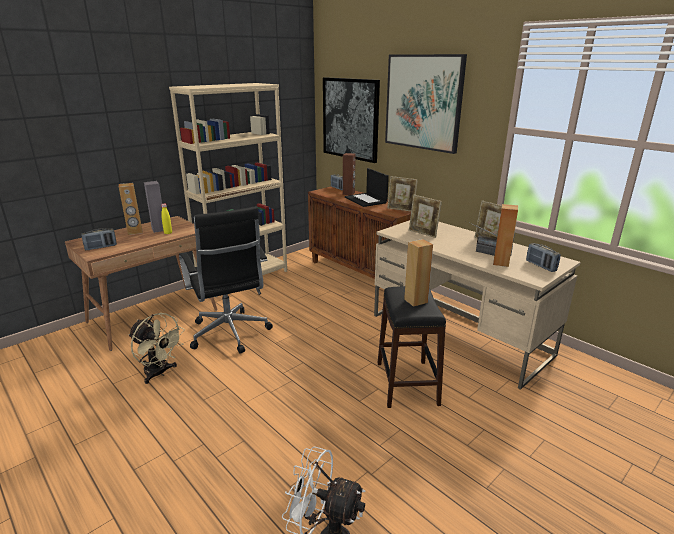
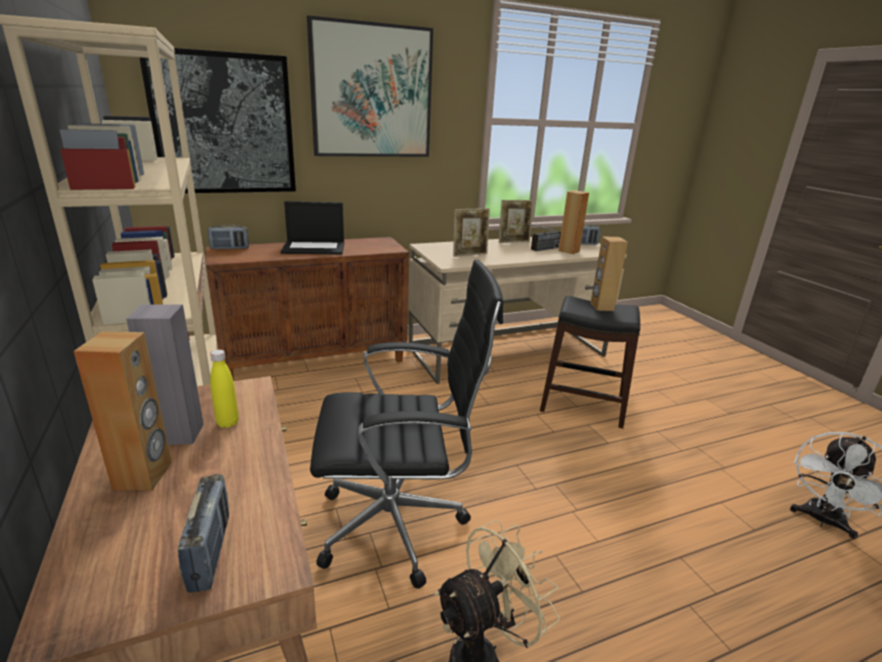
camera: 70 degrees left, 0 degrees up
brown speaker [343,153,356,195] -> none
picture frame [388,176,418,212] -> none

